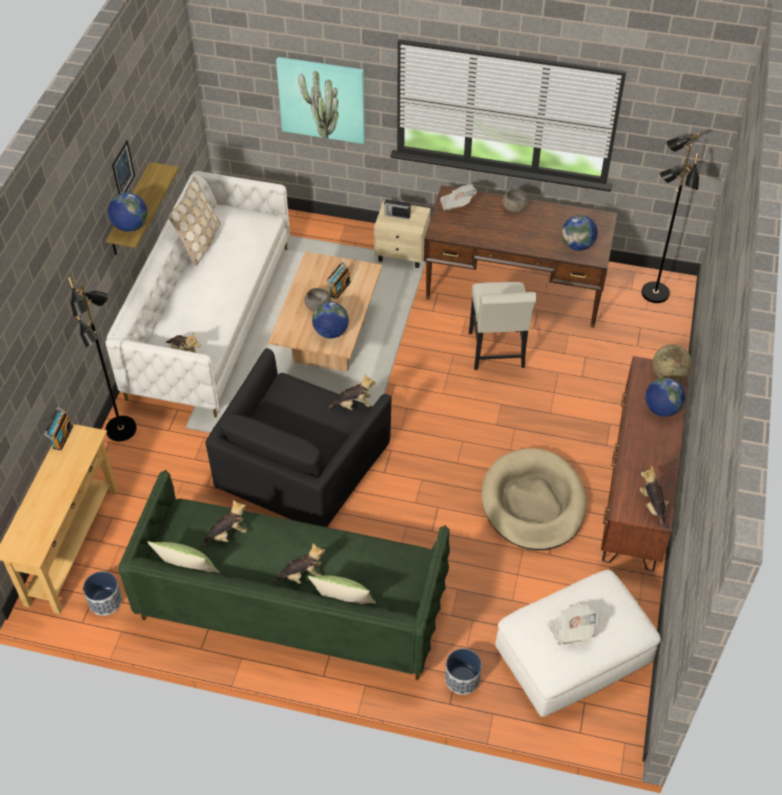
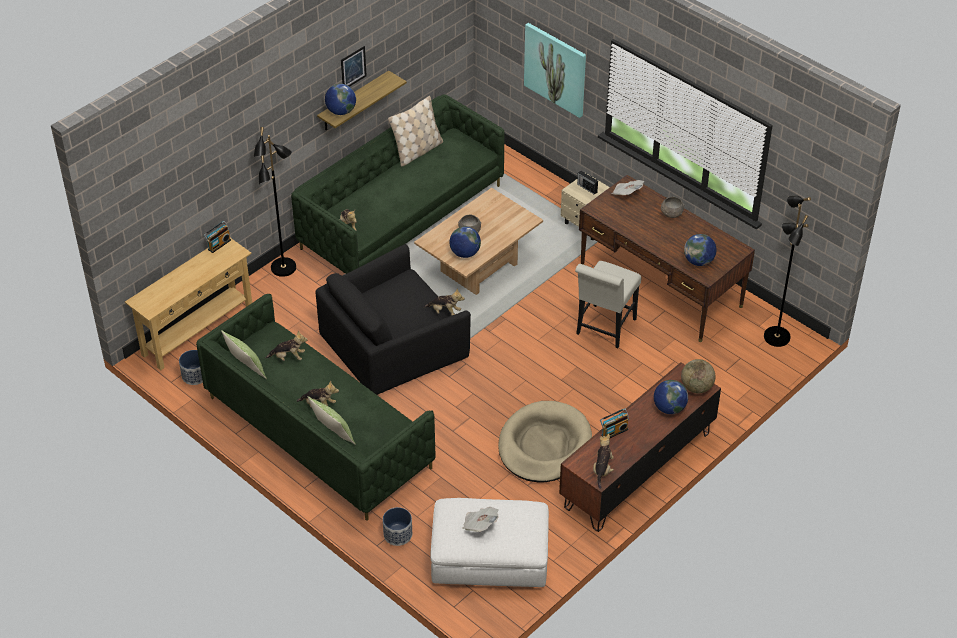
camera: 30 degrees right, 5 degrees down
white sofa [105,171,290,417] -> green sofa [291,94,505,274]
radio [326,262,351,299] -> radio moved to [600,408,629,438]

